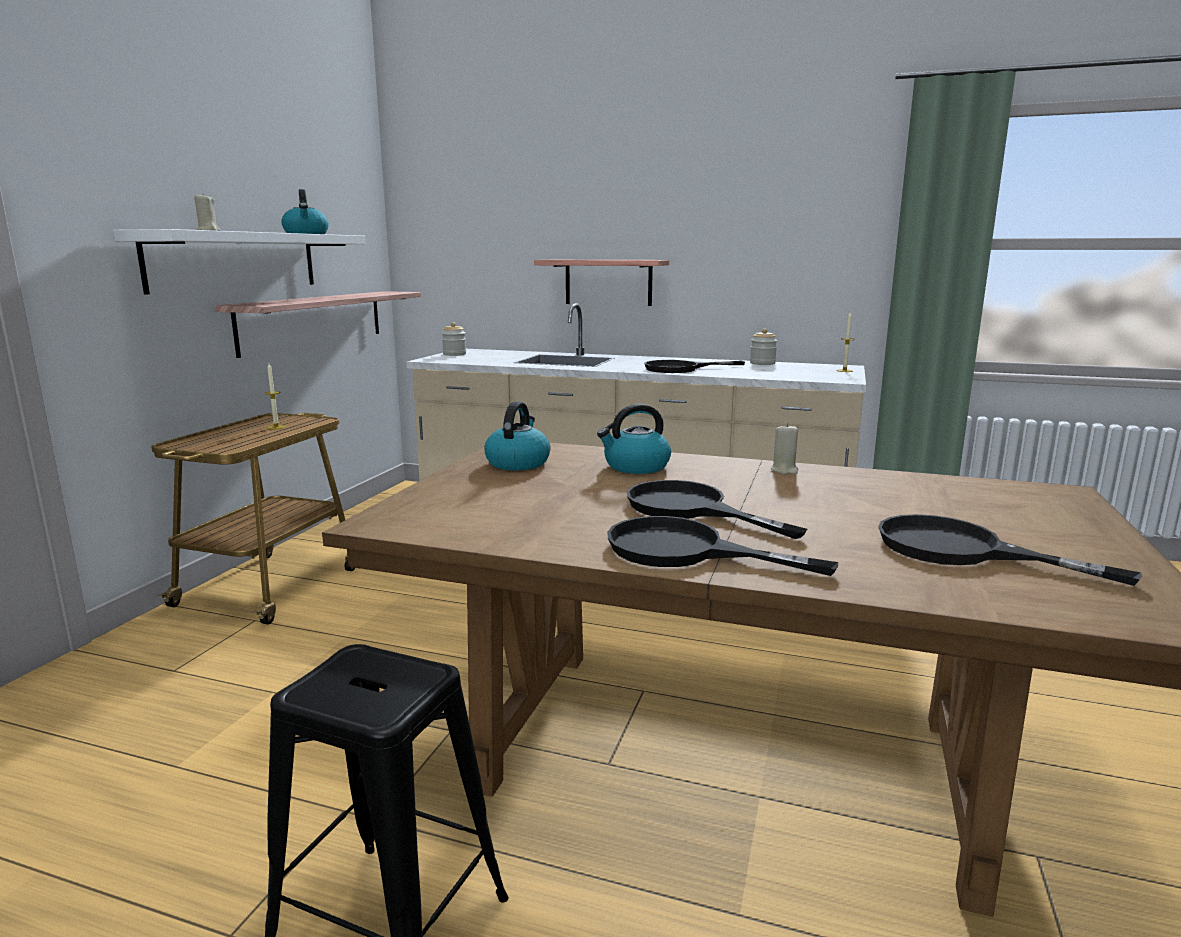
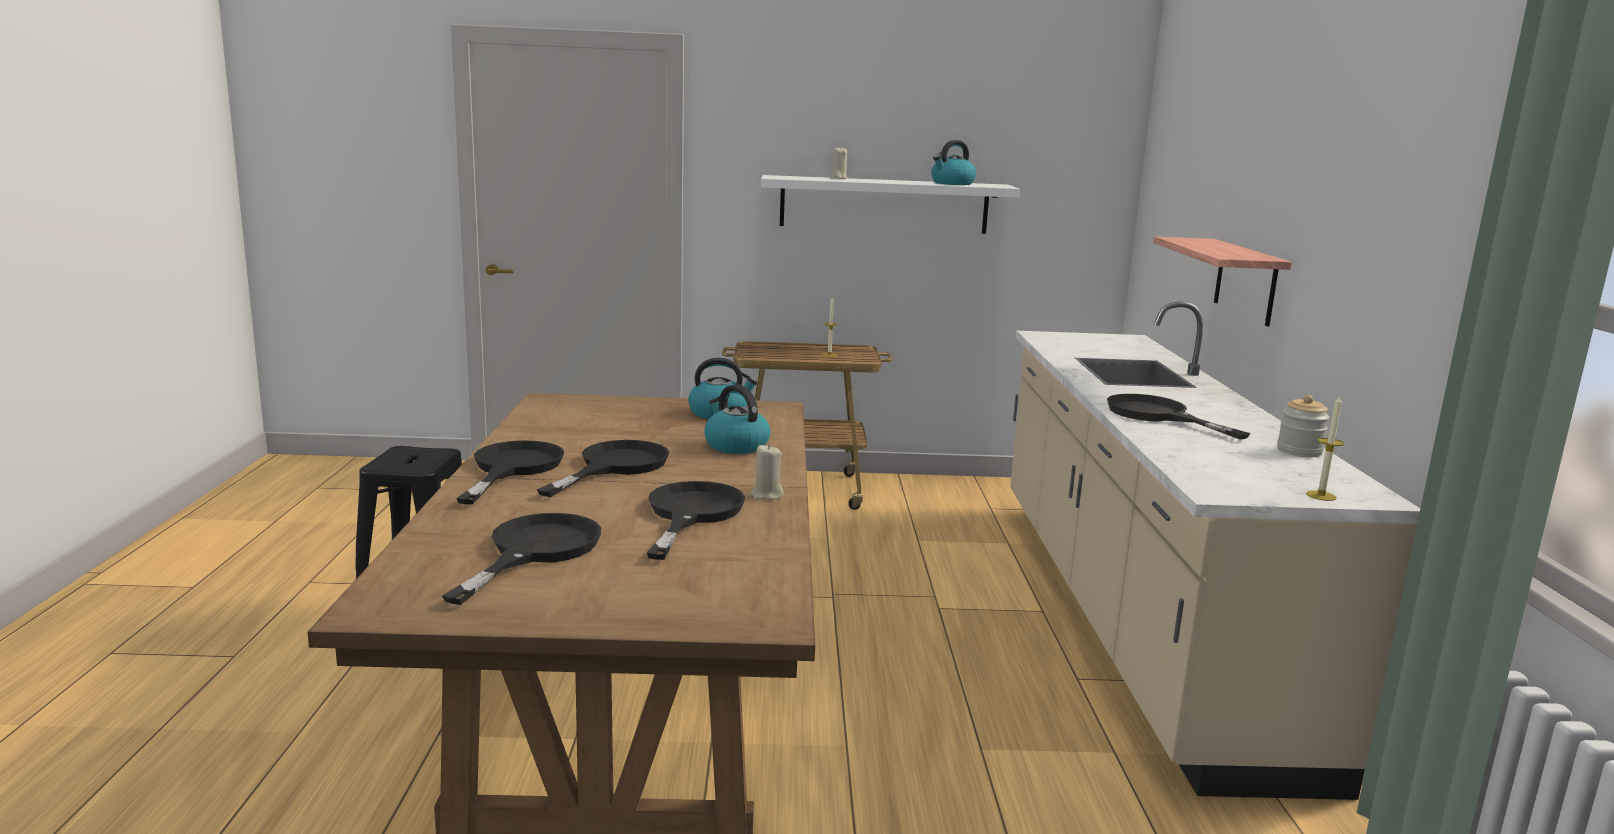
camera: 70 degrees right, 0 degrees up
shelf [214,291,421,358] -> none
jar [442,322,466,356] -> none
none -> black frying pan [647,481,745,560]

